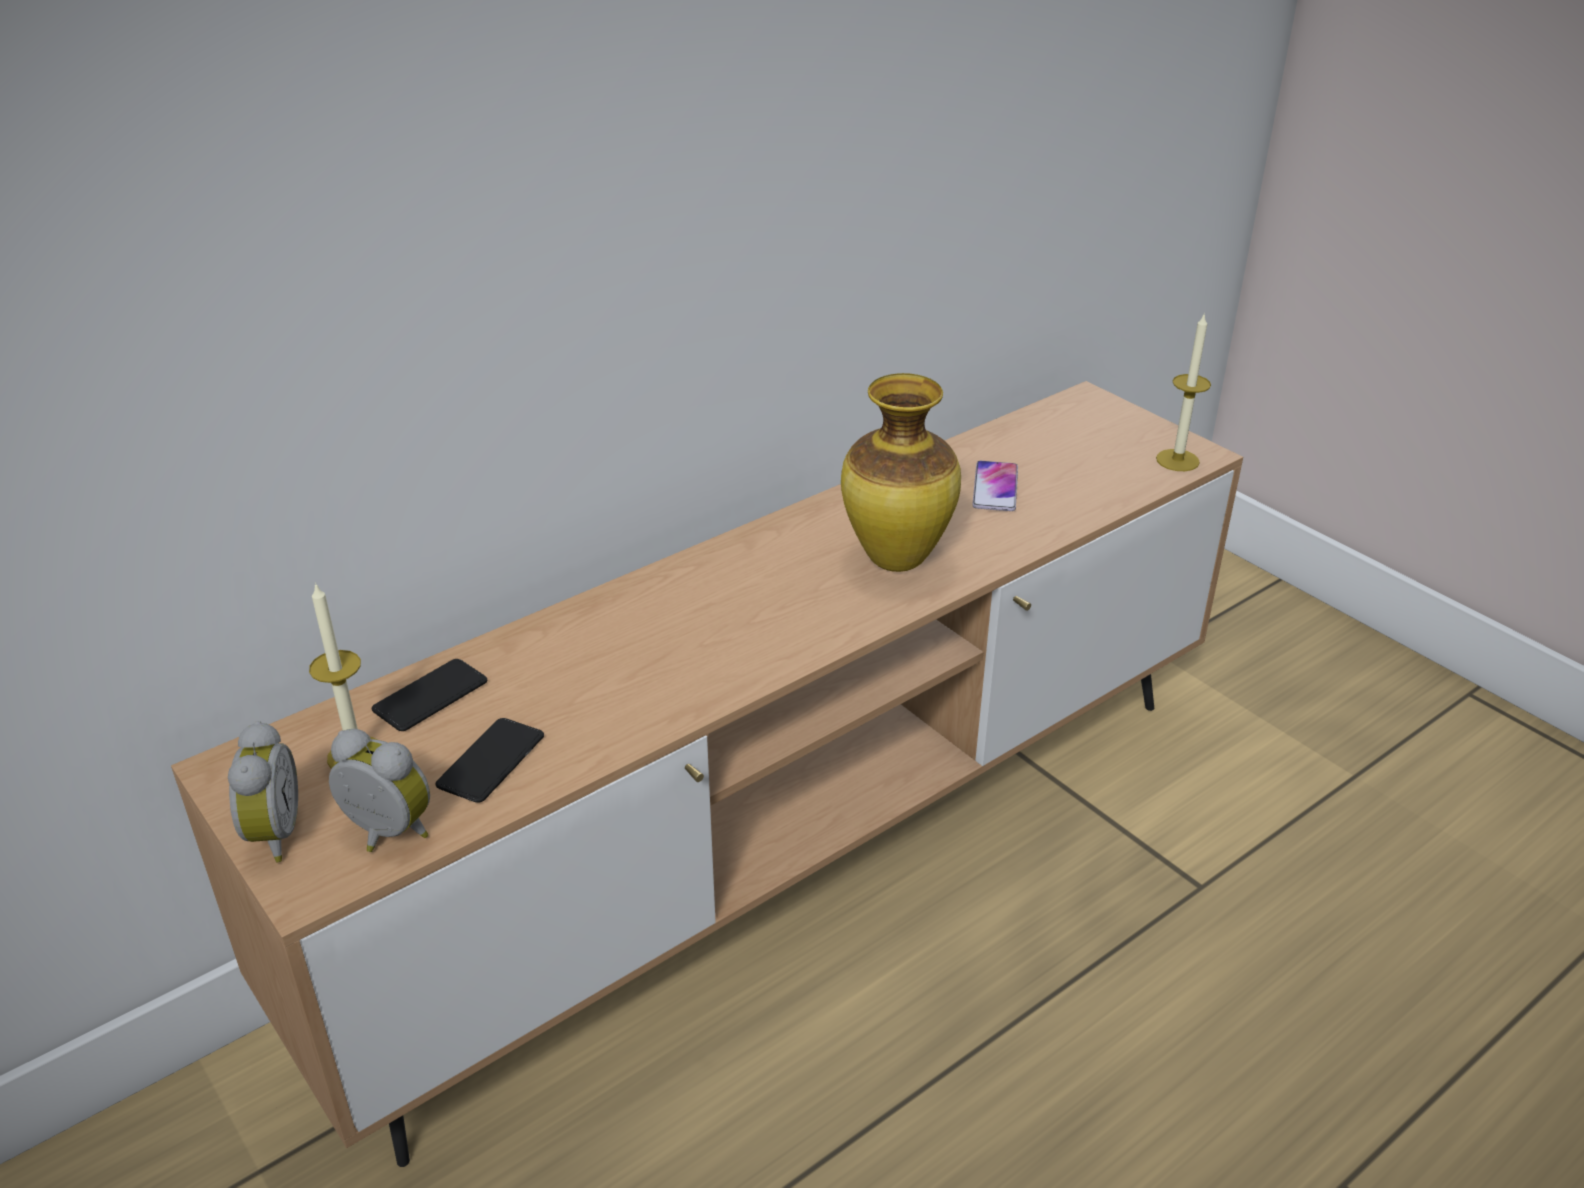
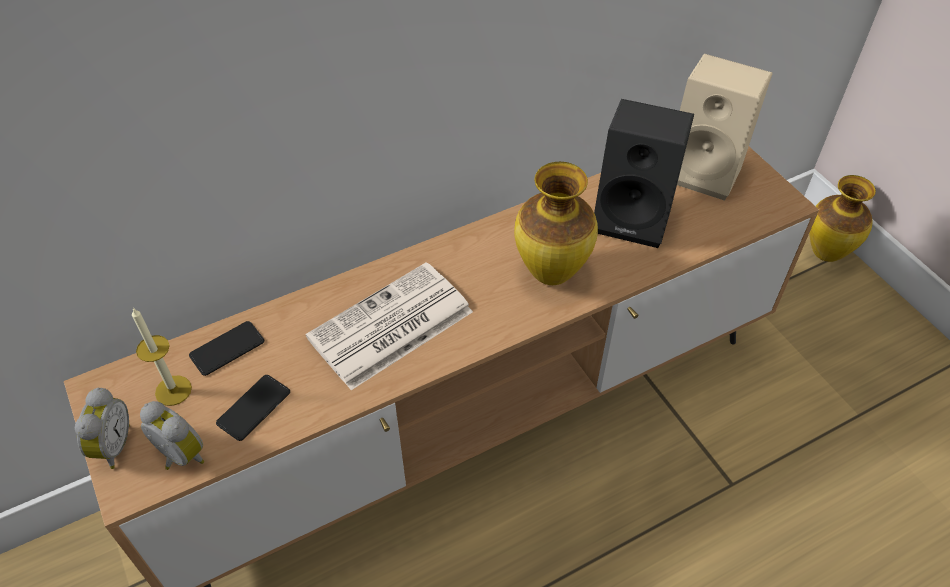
camera: 10 degrees right, 15 degrees up
phone [972,461,1018,511] -> black speaker [594,99,694,248]
candle [1156,313,1211,471] -> none
none -> newspaper [306,262,473,390]
none -> beige speaker [677,54,773,201]
none -> vase [809,175,876,262]

